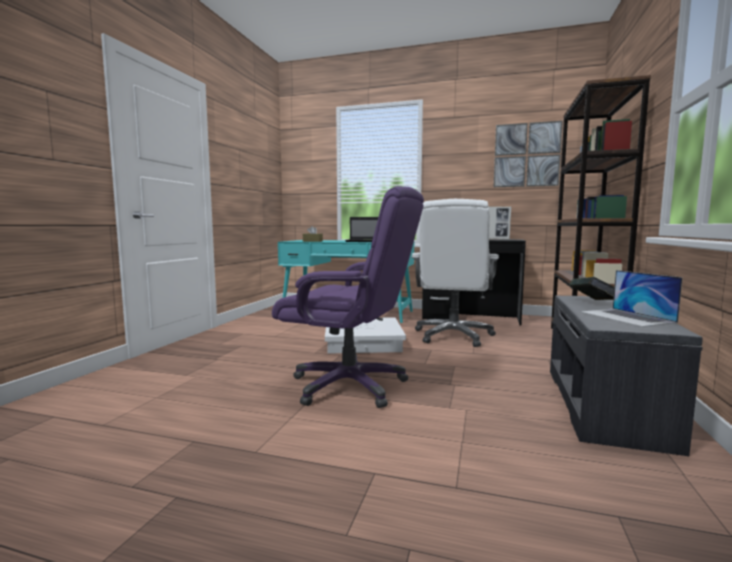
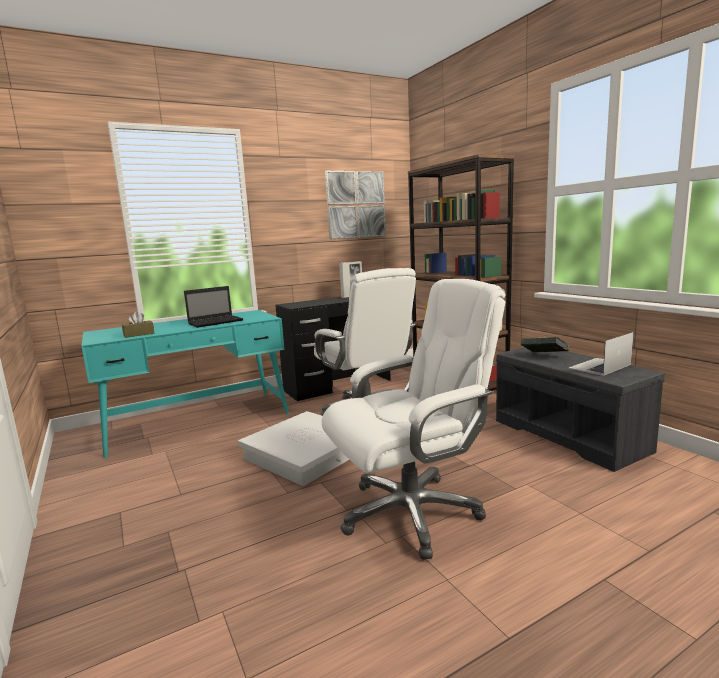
camera: 45 degrees left, 5 degrees up
purple office chair [272,186,424,408] -> white office chair [322,279,506,560]
laptop [581,270,683,327] -> laptop turned 120 degrees clockwise [569,332,634,376]

